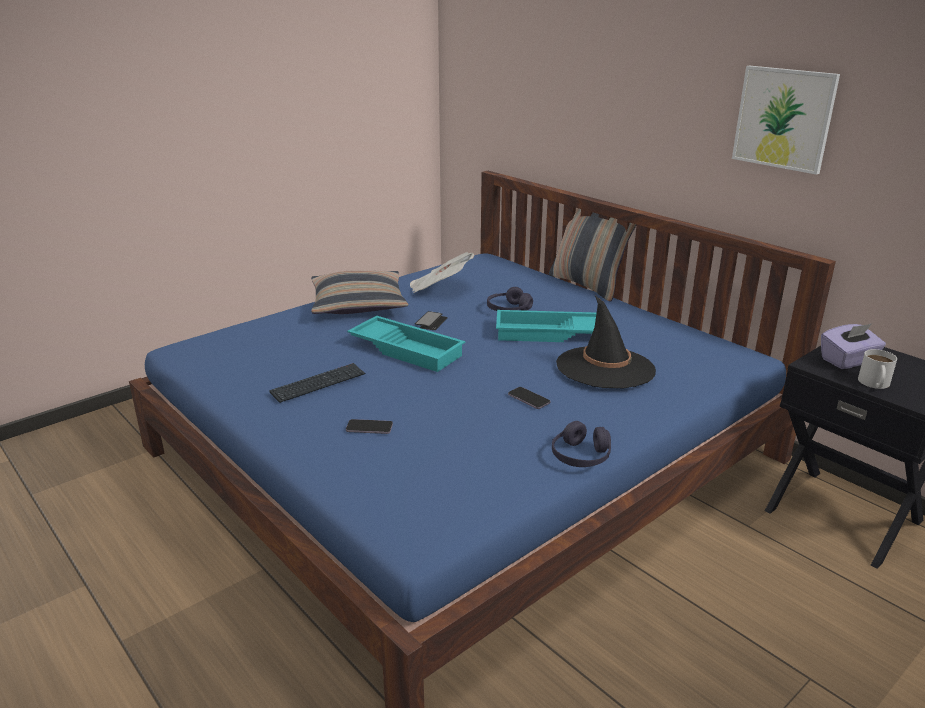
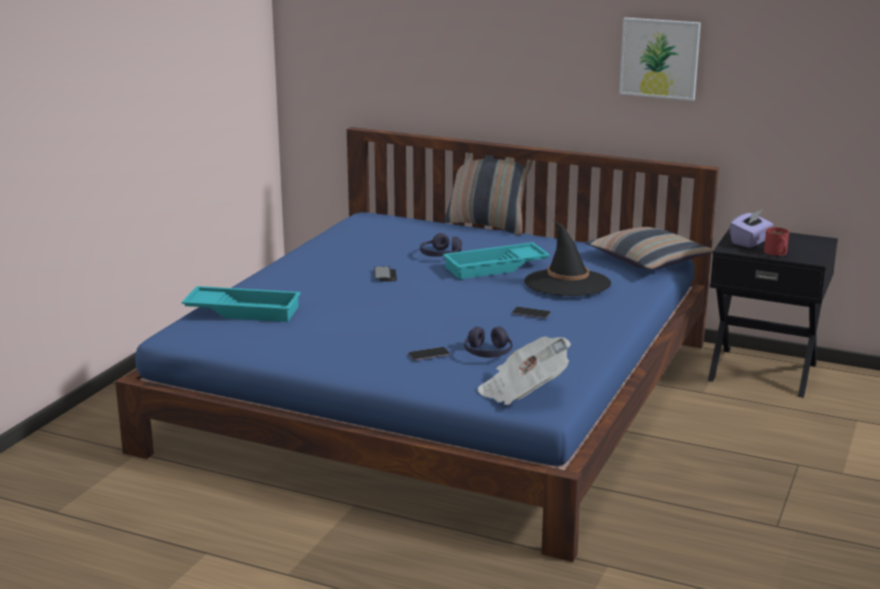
camera: 25 degrees left, 5 degrees down
keyboard [269,363,365,403] -> none
pillow [311,270,408,314] -> pillow moved to [585,227,714,270]
turquoise tray [347,316,465,372] -> turquoise tray moved to [181,286,301,322]
newspaper [410,252,474,293] -> newspaper moved to [478,336,571,405]
purple headphones [552,421,611,467] -> purple headphones moved to [464,326,513,358]
white mug [858,349,897,389] -> red mug [764,227,789,256]

